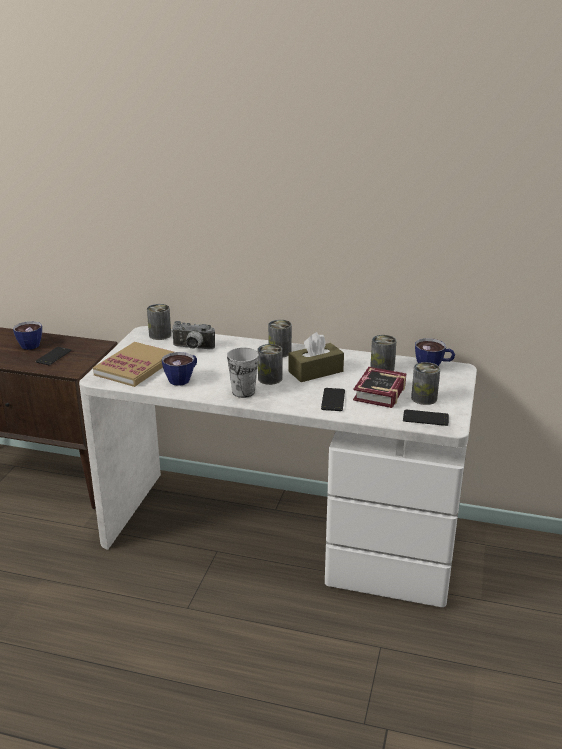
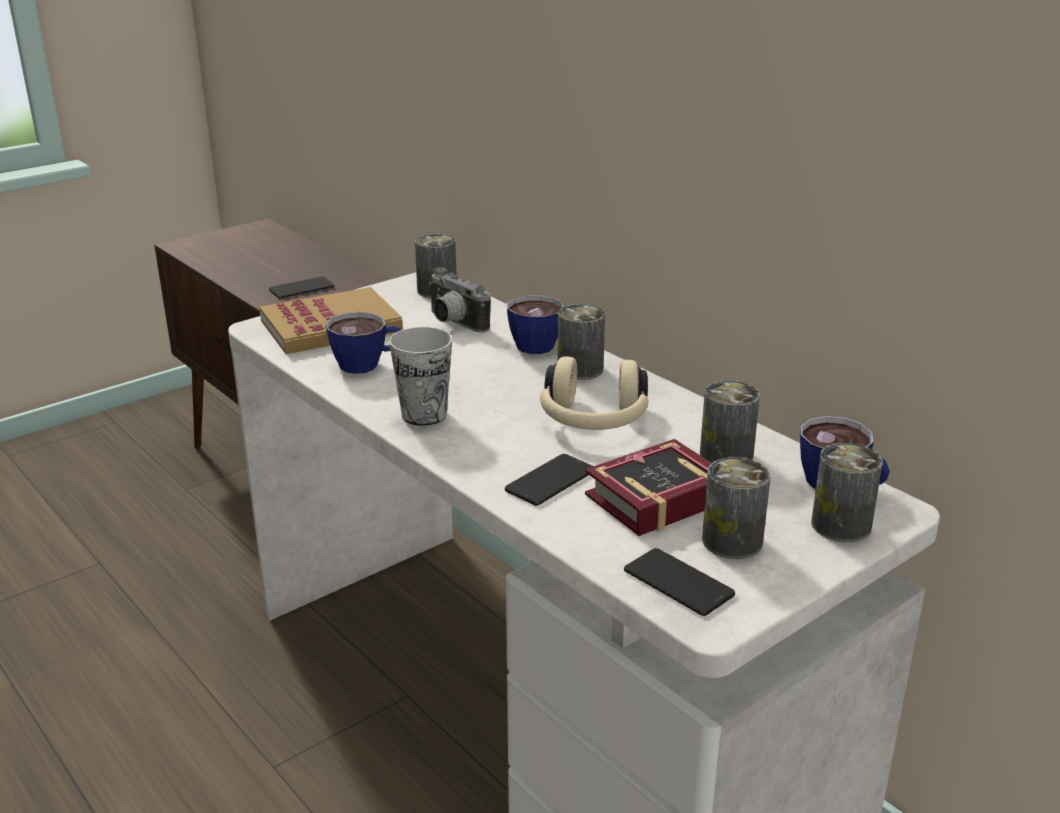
camera: 35 degrees right, 0 degrees up
cup [13,321,42,350] -> cup moved to [507,295,564,354]
can [258,344,282,385] -> can moved to [811,443,883,542]
brown tissue box [288,332,344,382] -> beige headphones [540,356,649,430]

